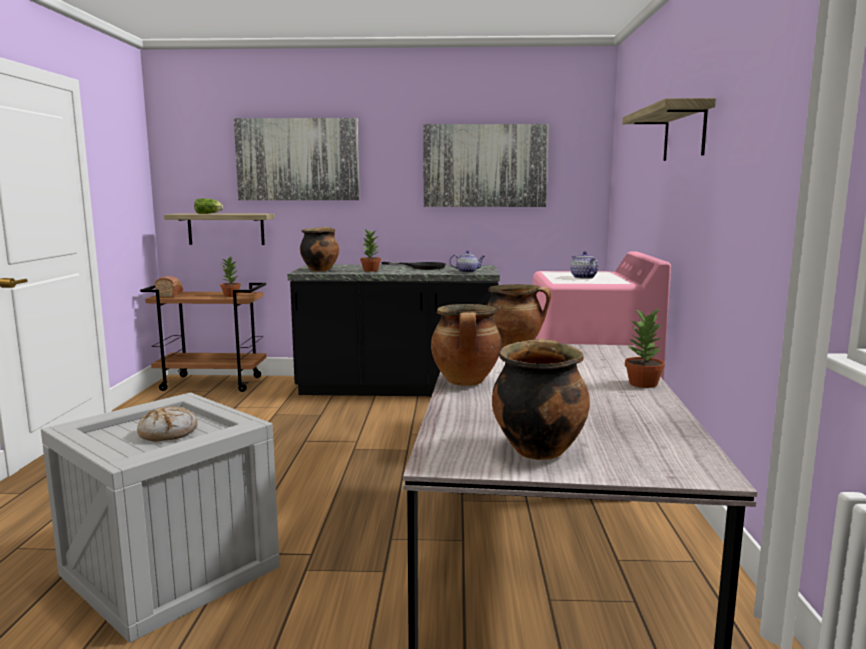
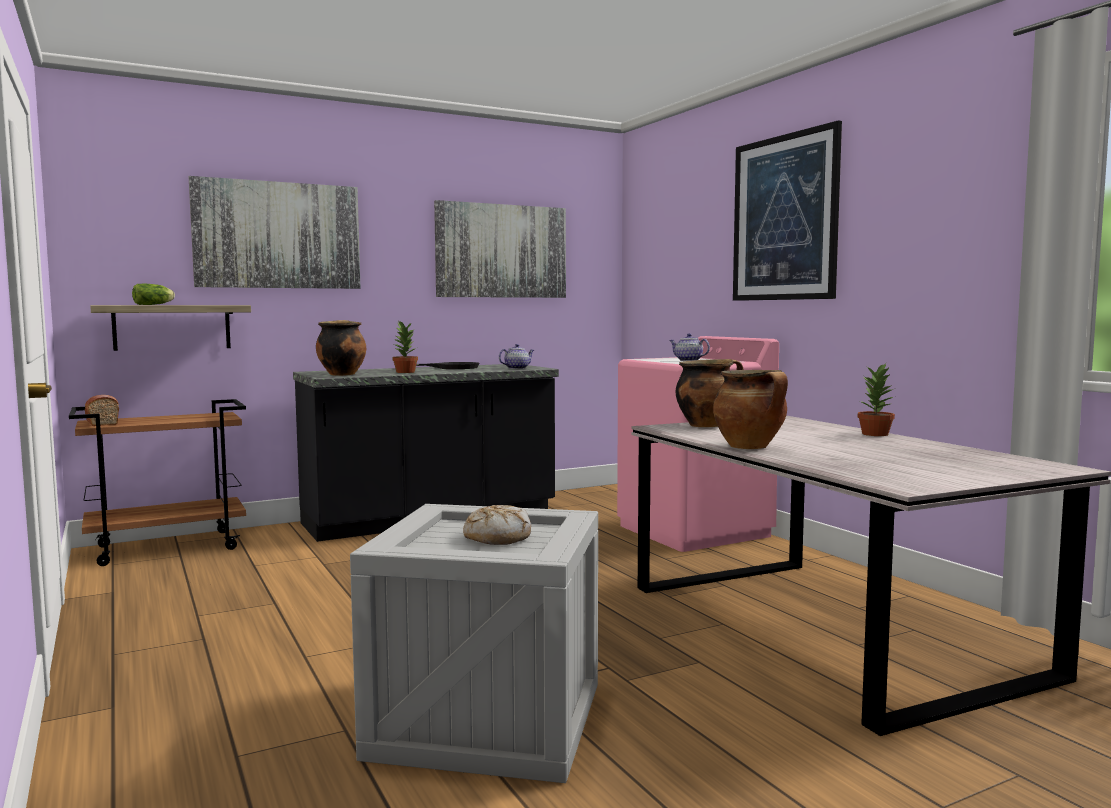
camera: 30 degrees left, 5 degrees down
potted plant [220,257,241,297] -> none
cooking pot [492,338,590,460] -> none
shelf [622,98,716,161] -> picture [733,120,842,301]

